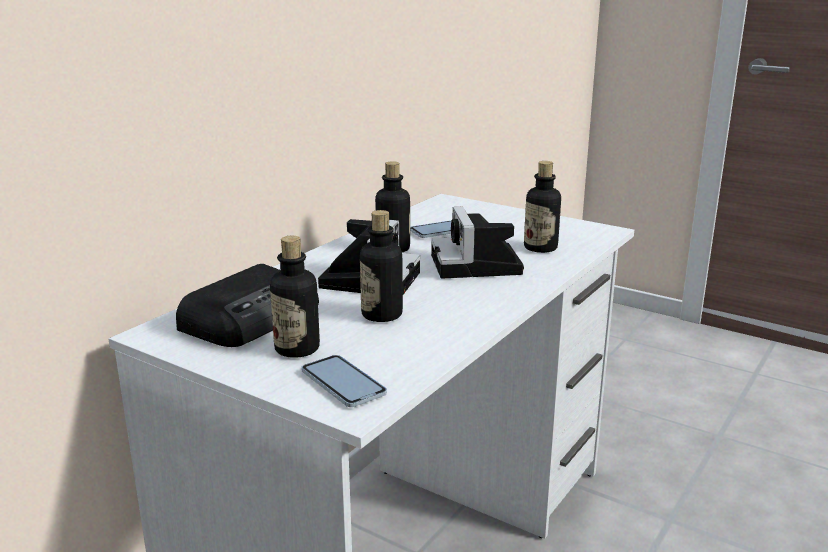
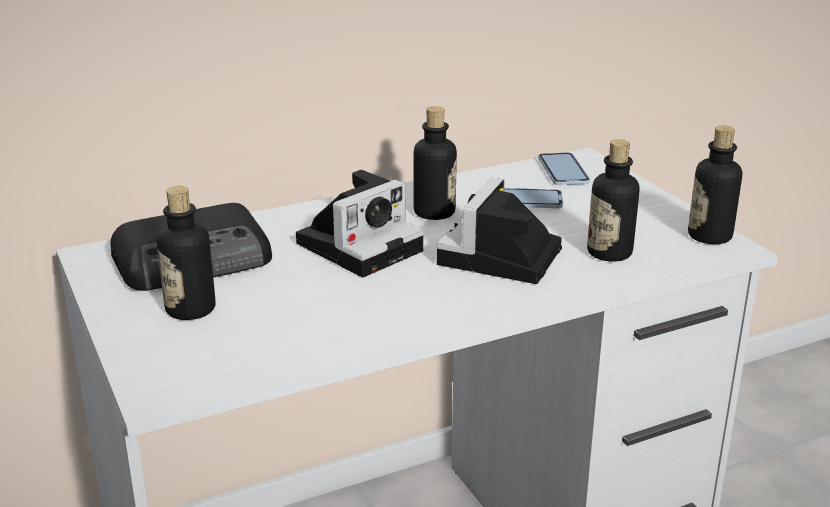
camera: 30 degrees right, 5 degrees up
phone [301,355,387,407] -> phone moved to [538,152,590,185]
bottle [360,210,403,322] -> bottle moved to [688,126,742,244]

